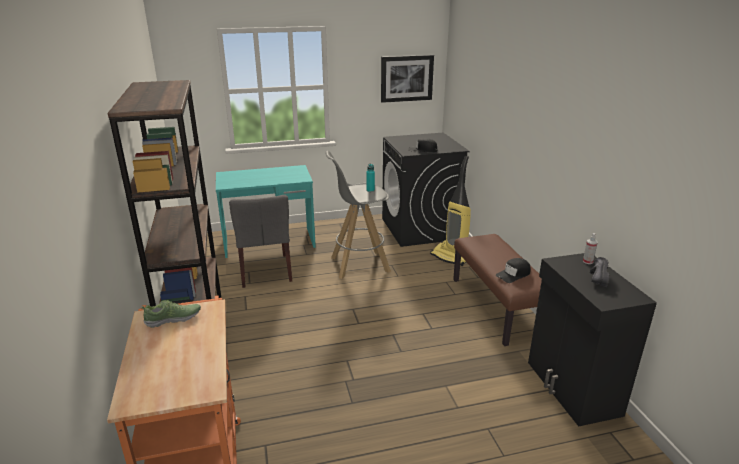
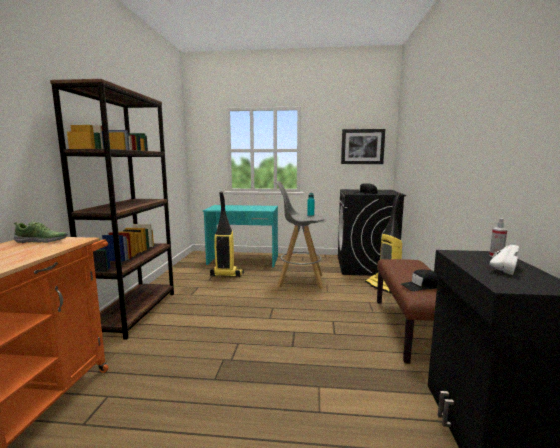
camera: 20 degrees right, 15 degrees down
grey chair [229,195,292,288] -> vacuum cleaner [210,192,244,277]
black shoe [590,257,610,287] -> white shoe [489,245,519,275]

